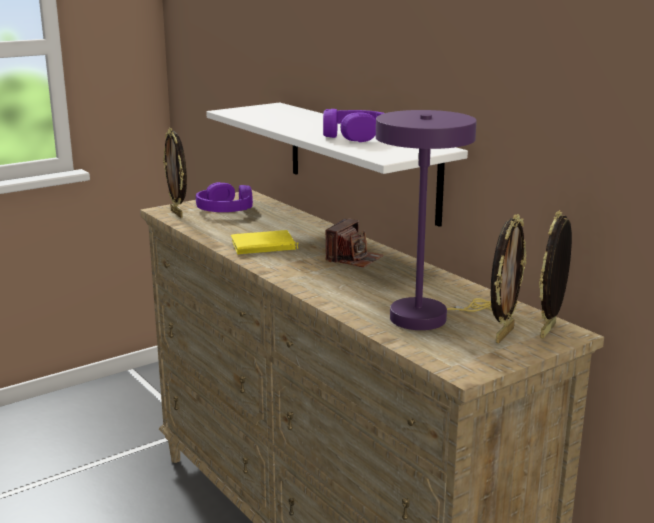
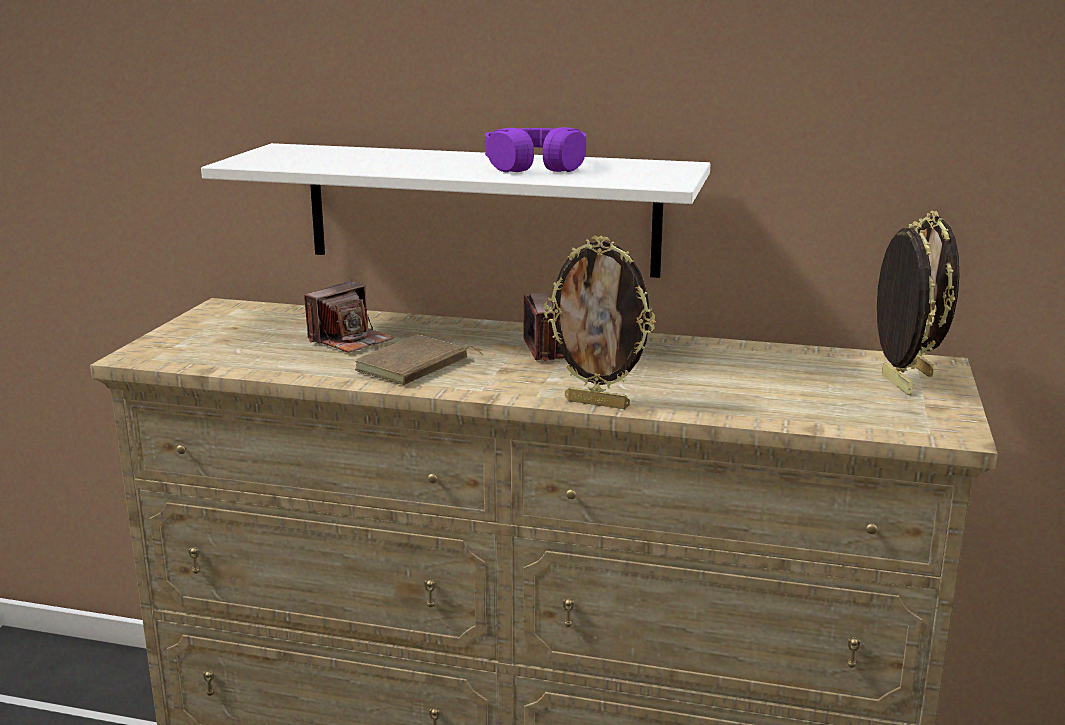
camera: 40 degrees left, 0 degrees up
picture frame [163,128,187,218] -> picture frame moved to [544,236,656,409]
purple headphones [196,182,253,212] -> none
yellow book [231,230,299,254] -> brown book [355,335,483,385]
purple table lamp [376,110,492,330] -> none
none -> camera [304,281,394,353]

